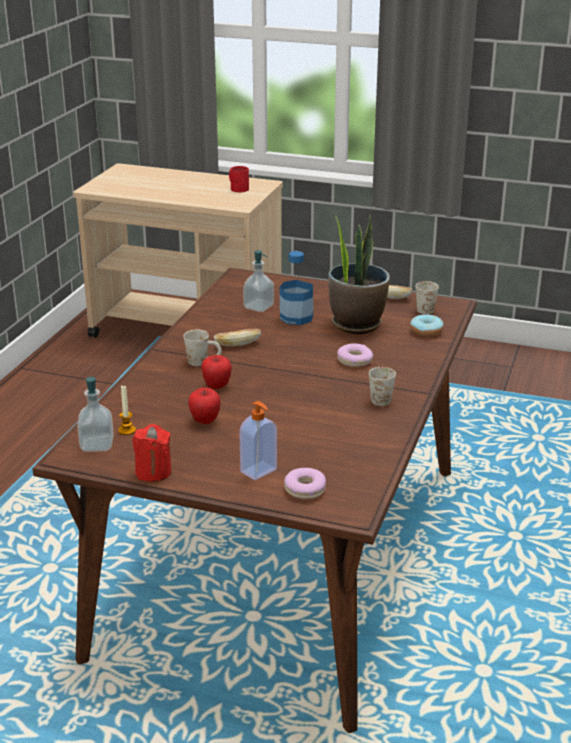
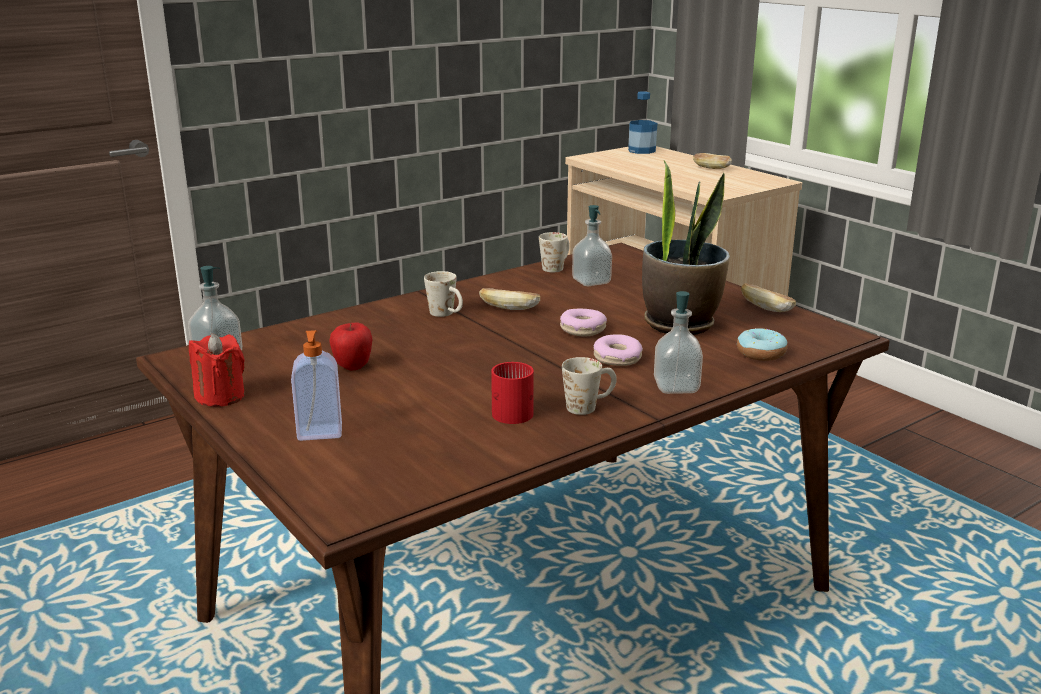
camera: 35 degrees right, 5 degrees down
candle [118,385,136,435] -> none
apple [201,355,232,389] -> none
red mug [229,166,249,192] -> red mug moved to [491,362,534,424]
bottle [280,251,313,325] -> bottle moved to [628,91,658,154]
donut [284,468,326,499] -> donut moved to [560,308,607,336]
white mug [416,281,439,314] -> white mug moved to [539,232,570,272]
none -> soap dispenser [654,291,703,394]
none -> bread [693,153,732,169]

